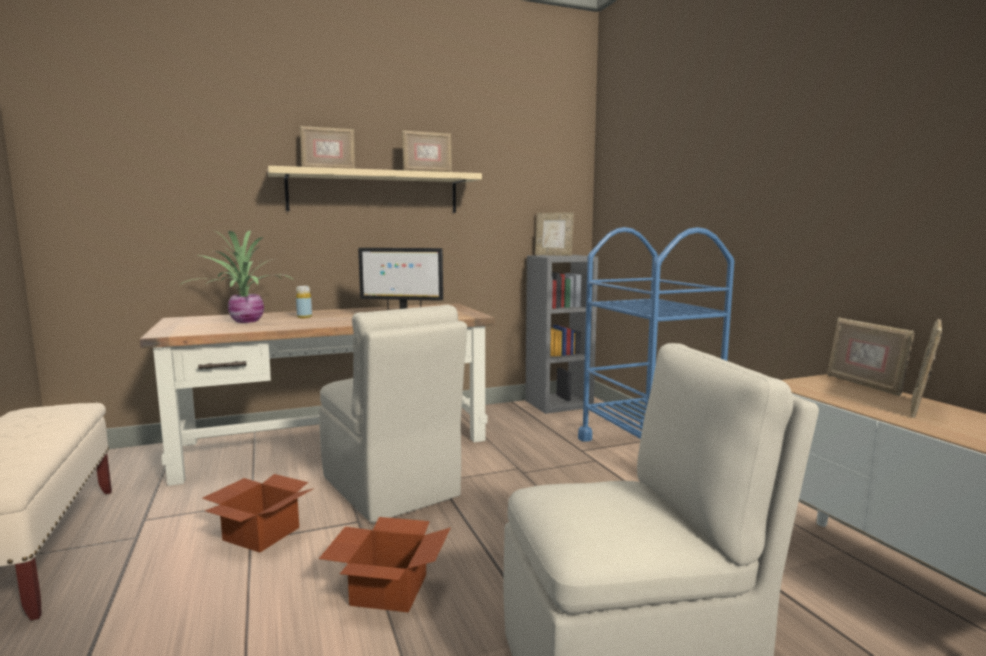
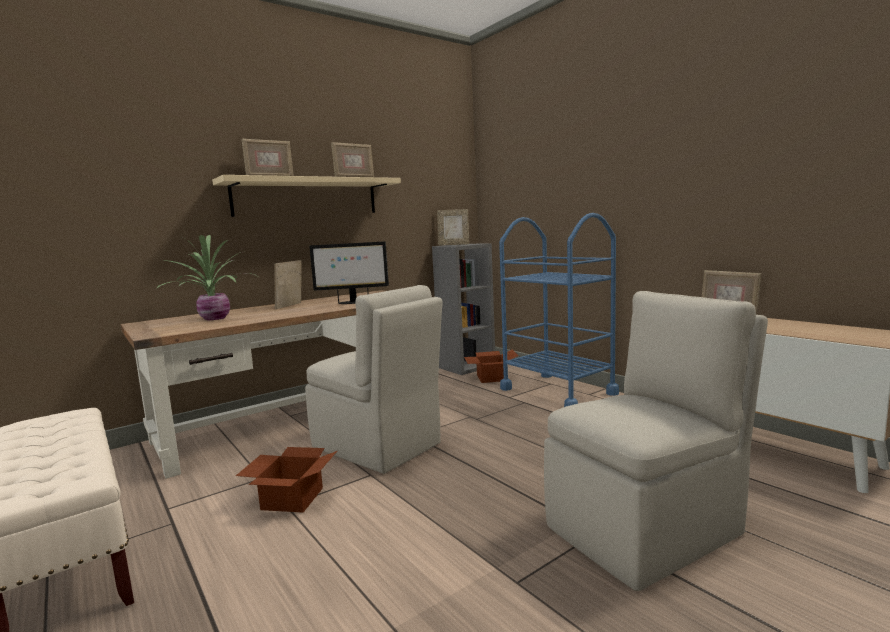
camera: 15 degrees left, 0 degrees up
yellow bottle [296,286,312,318] -> none
cardboard box [319,517,451,612] -> cardboard box moved to [464,350,518,383]
picture frame [910,319,942,418] -> picture frame moved to [274,260,302,309]

